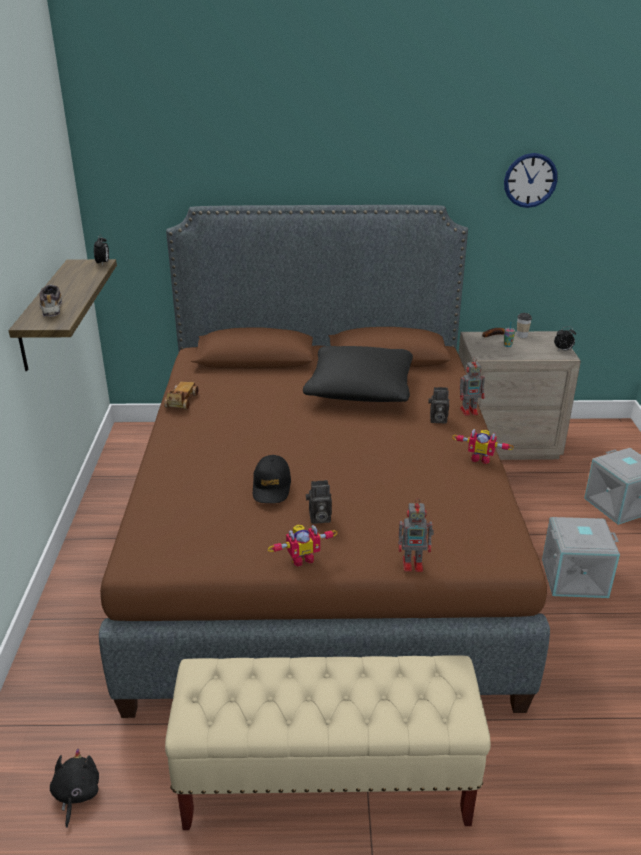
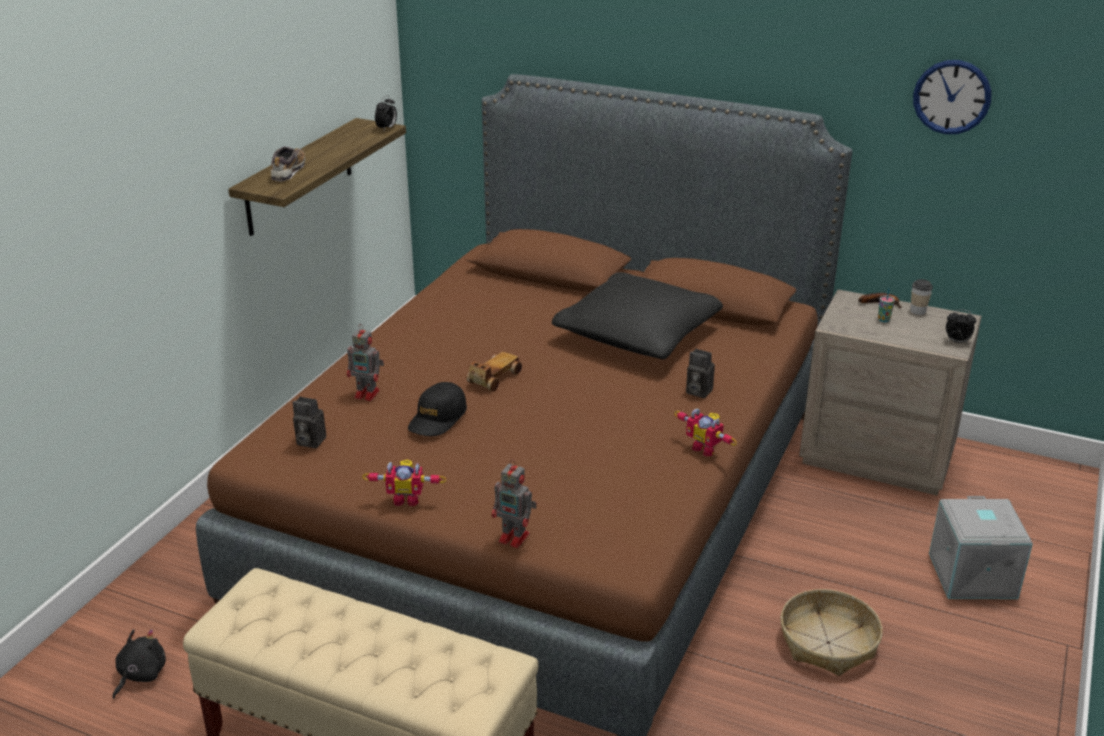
camera: 25 degrees right, 0 degrees up
toy car [164,381,198,409] -> toy car moved to [467,351,522,391]
camera [306,480,332,524] -> camera moved to [293,396,326,448]
toy robot [460,357,485,416] -> toy robot moved to [347,324,384,401]
grey storage box [542,517,620,598] -> basket [780,589,883,676]

